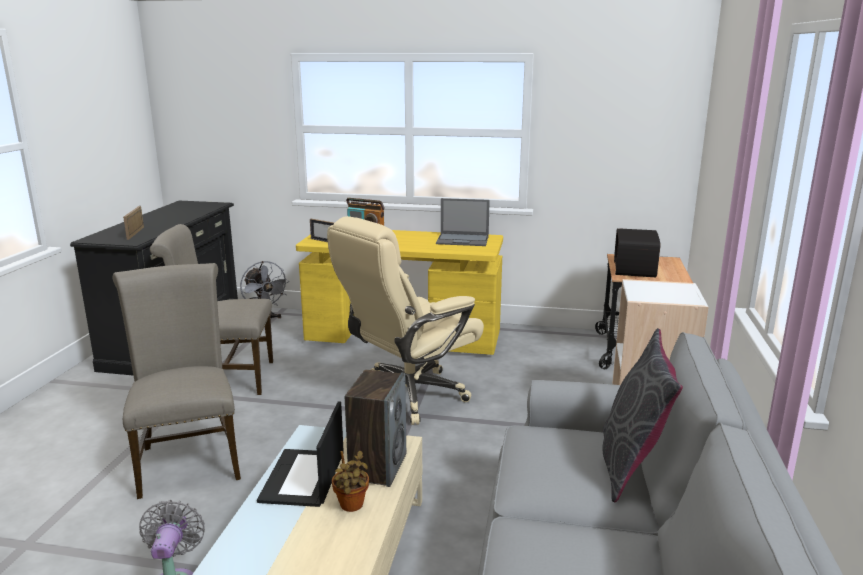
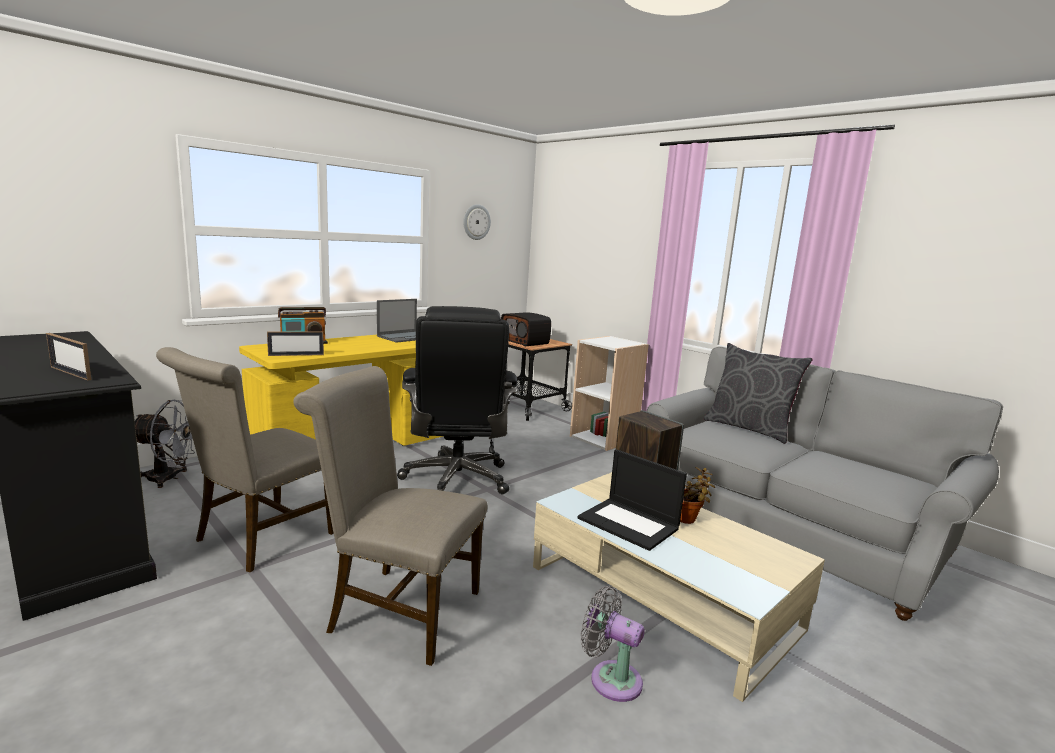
camera: 55 degrees left, 5 degrees down
beige office chair [327,216,484,425] -> black office chair [397,306,517,495]
none -> wall clock [463,204,491,240]

